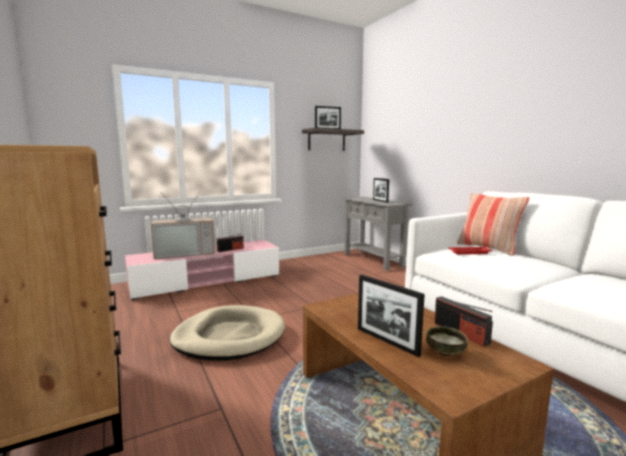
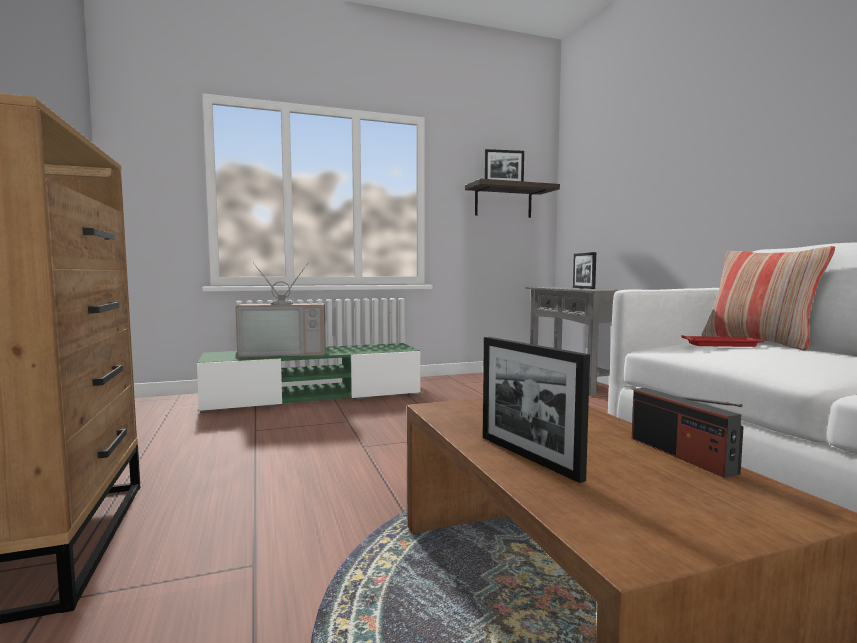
camera: 10 degrees right, 5 degrees down
pink tv stand [125,240,279,300] -> green tv stand [197,343,421,413]
beige dog bed [170,305,285,361] -> none
radio [217,233,244,252] -> none
bowl [426,326,468,356] -> none

